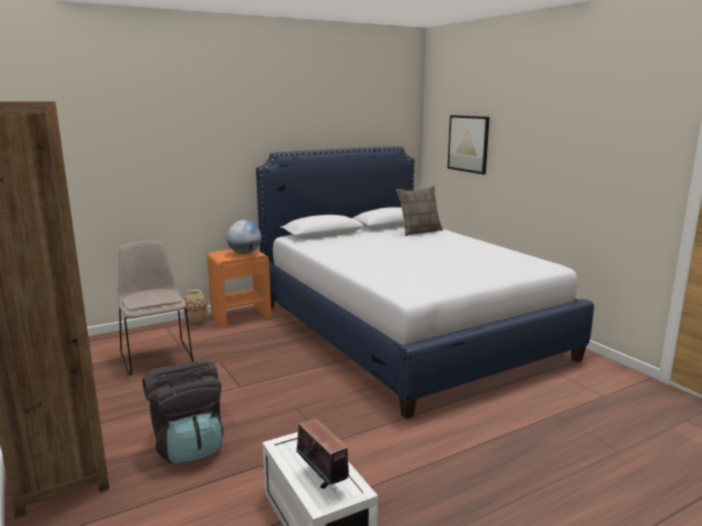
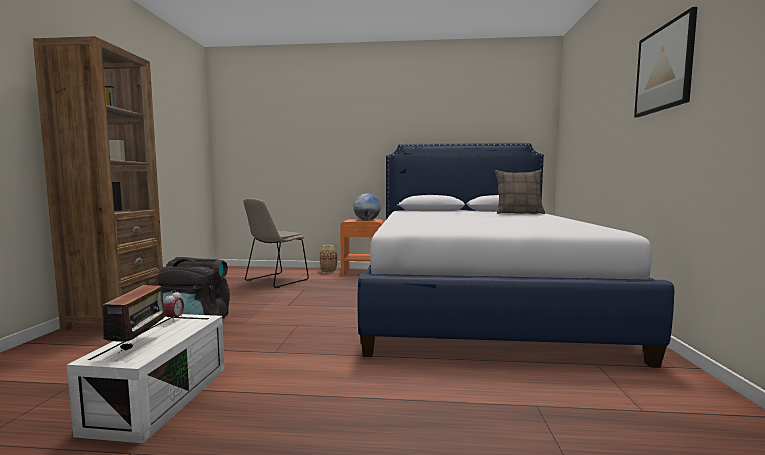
camera: 35 degrees right, 10 degrees down
beige chair [118,241,194,375] -> beige chair turned 150 degrees counterclockwise [243,198,309,288]
picture [447,115,490,175] -> picture moved to [634,7,697,117]
none -> alarm clock [164,290,184,322]

